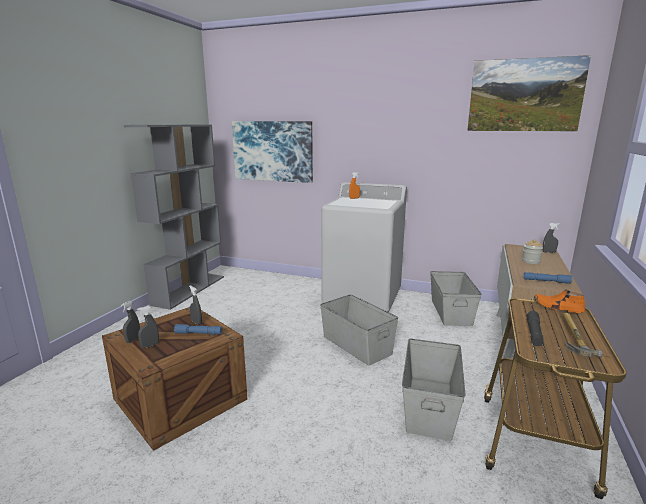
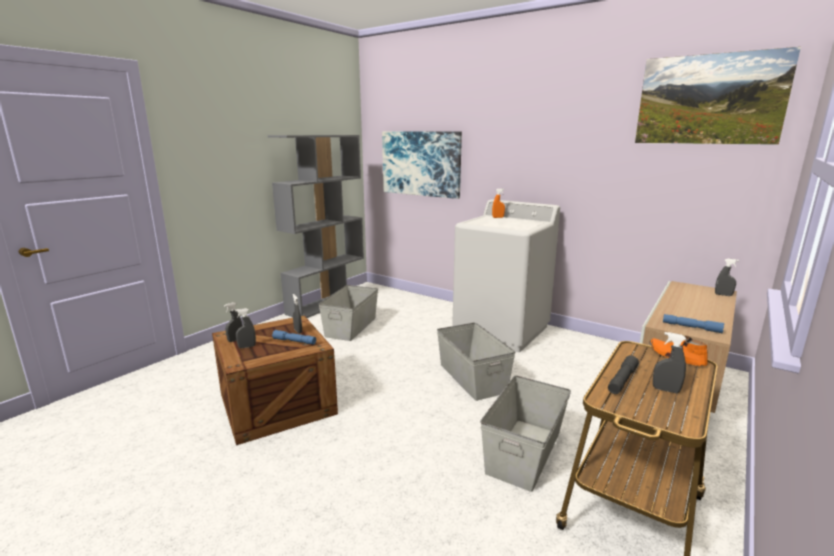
camera: 15 degrees right, 0 degrees up
grey storage box [430,271,482,326] -> grey storage box moved to [318,285,378,341]
jar [522,239,543,264] -> none
hammer [563,313,603,357] -> grey spray bottle [653,332,686,393]

